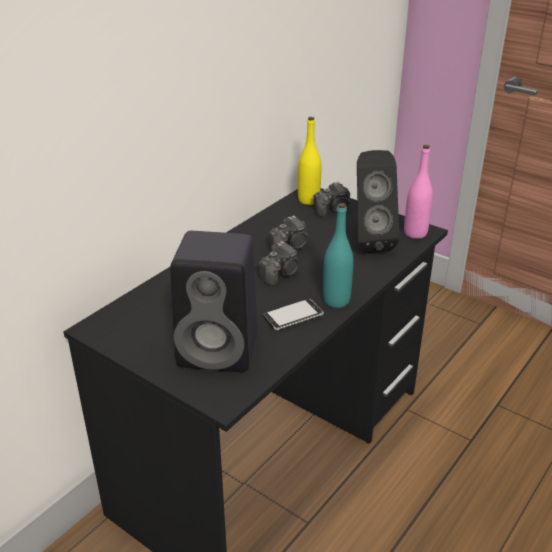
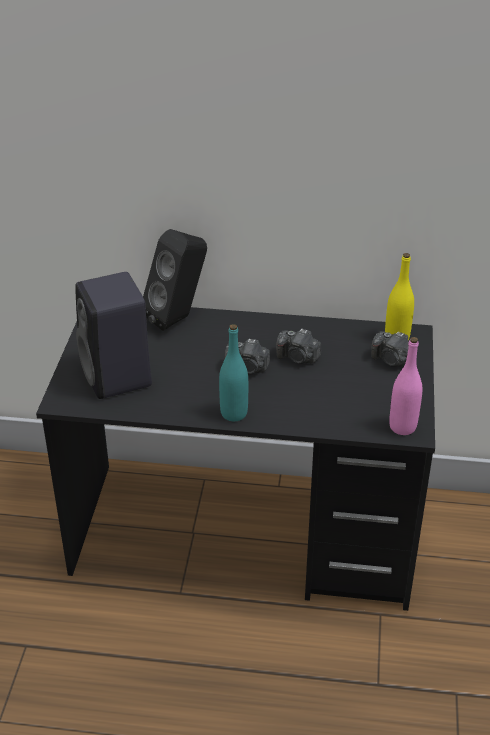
camera: 60 degrees right, 5 degrees up
phone [263,299,324,330] -> none
black speaker [357,150,400,253] -> black speaker moved to [143,229,207,331]

